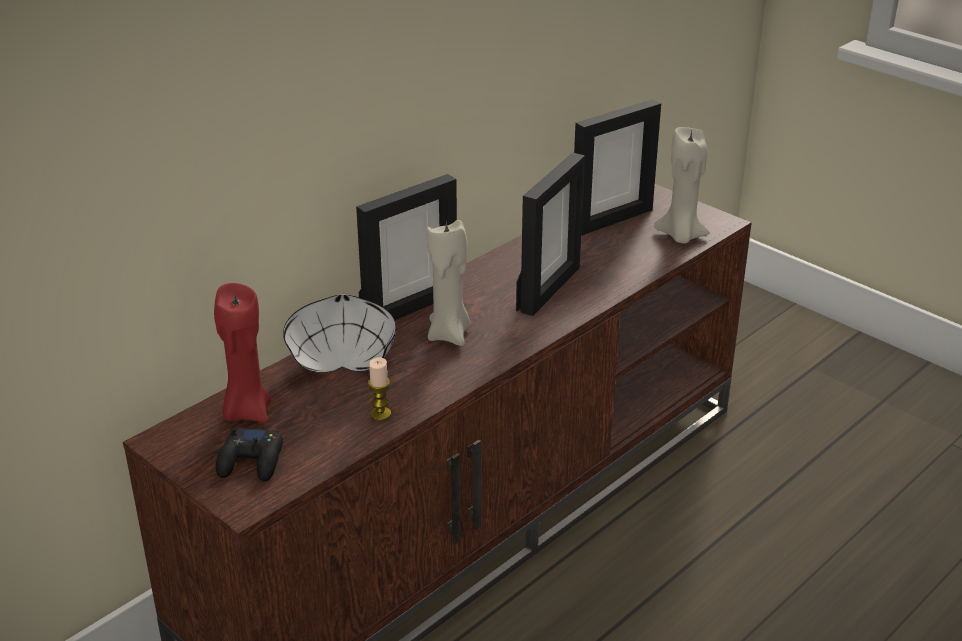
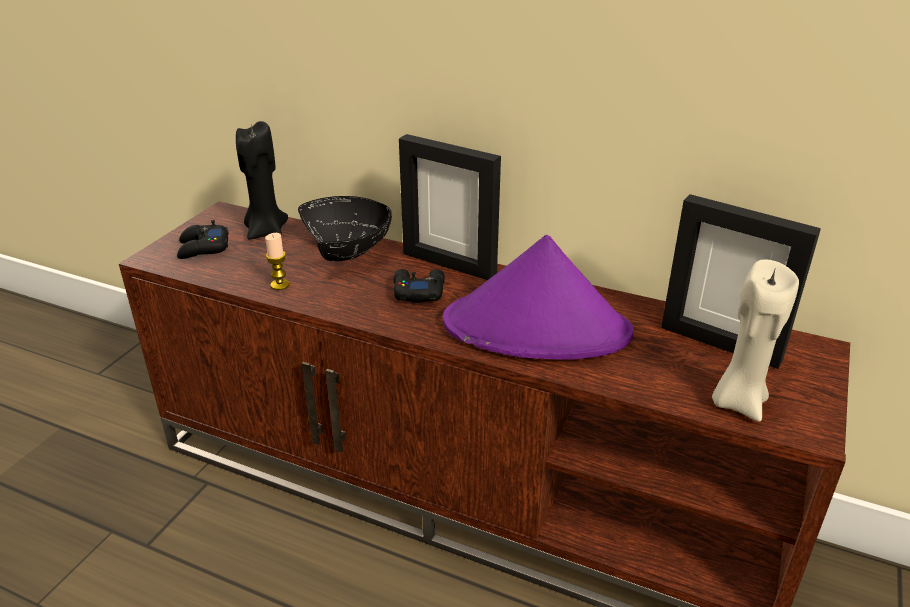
camera: 70 degrees right, 0 degrees up
red candle [214,283,271,422] -> black candle [236,121,288,240]
white bowl [283,294,396,373] -> black bowl [298,196,392,261]
beige candle [426,220,471,346] -> black game controller [394,269,445,302]
picture frame [516,153,585,316] -> purple hat [443,235,634,360]

